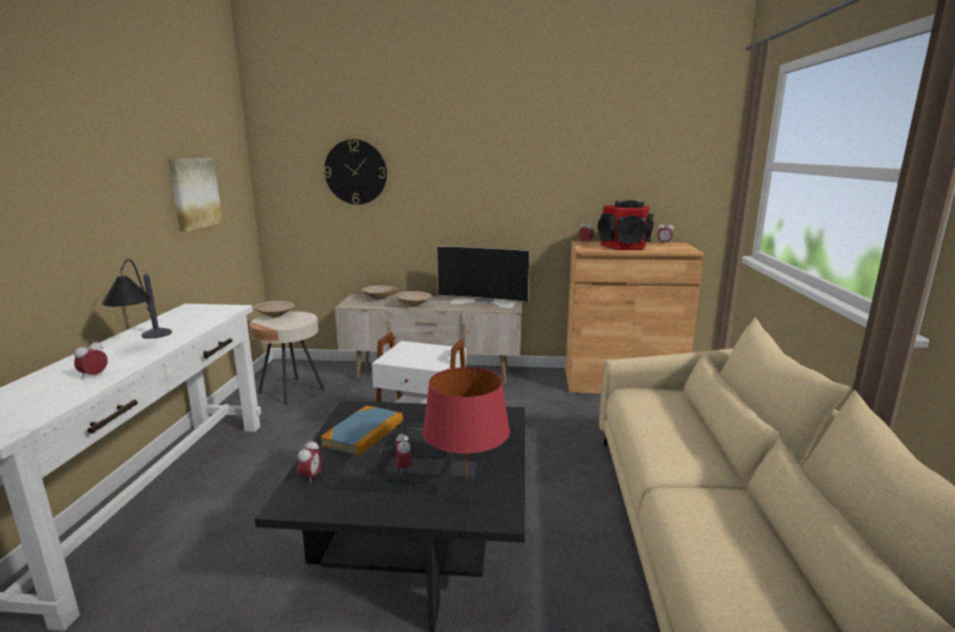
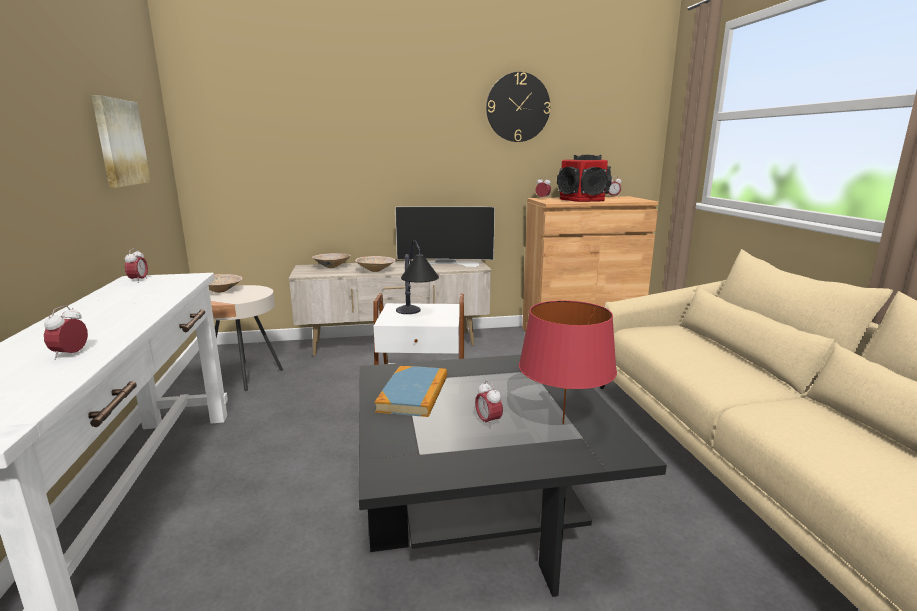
camera: 15 degrees left, 0 degrees up
table lamp [102,259,172,339] -> table lamp moved to [396,240,439,314]
alarm clock [297,439,322,484] -> alarm clock moved to [125,248,148,283]
wall clock [324,139,387,205] -> wall clock moved to [486,72,550,142]

